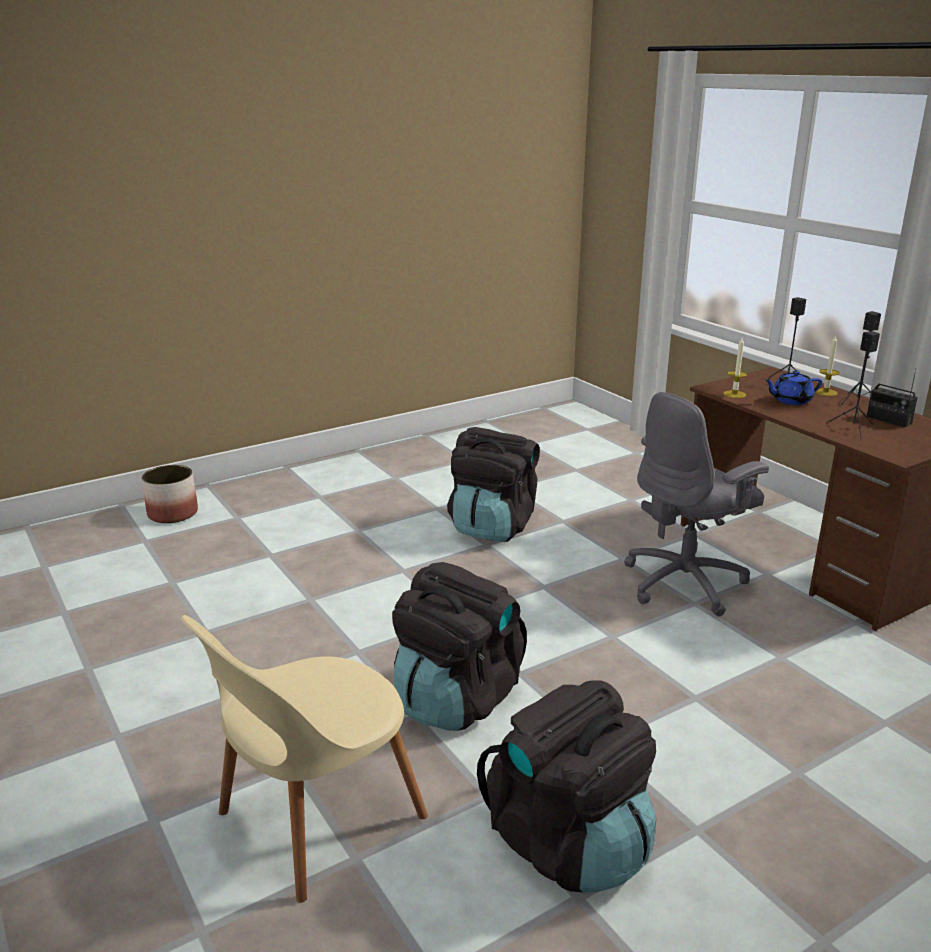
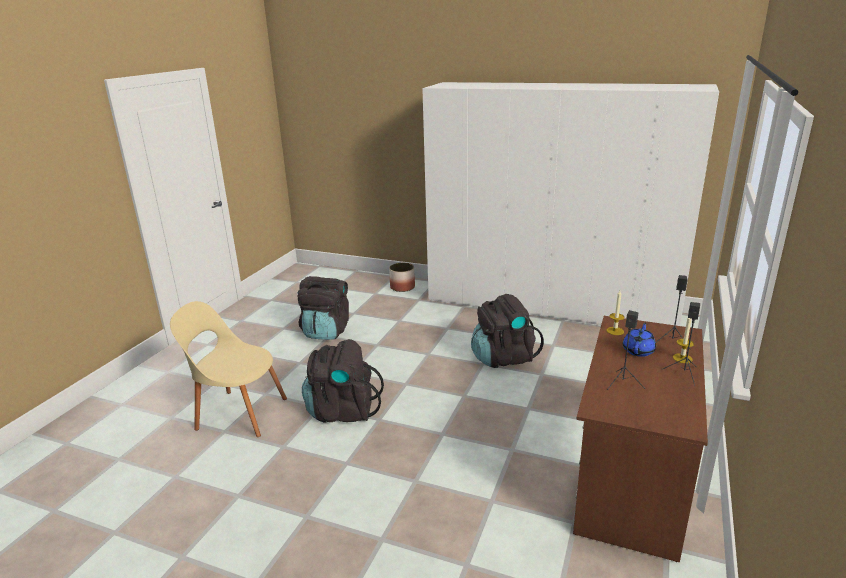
camera: 55 degrees right, 0 degrees up
black backpack [477,680,656,893] -> black backpack moved to [298,276,349,340]
grey office chair [624,392,769,616] -> none
blue teapot [764,371,822,405] -> blue teapot turned 75 degrees clockwise [623,323,656,357]
radio [867,370,918,428] -> none
none -> white wardrobe [422,82,719,326]

